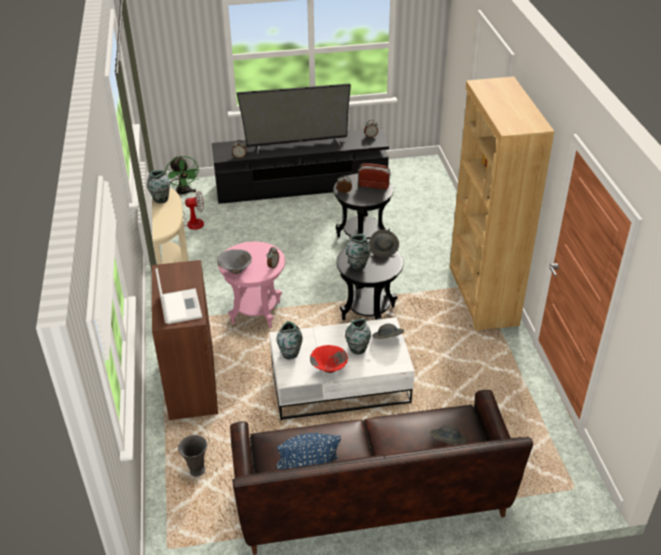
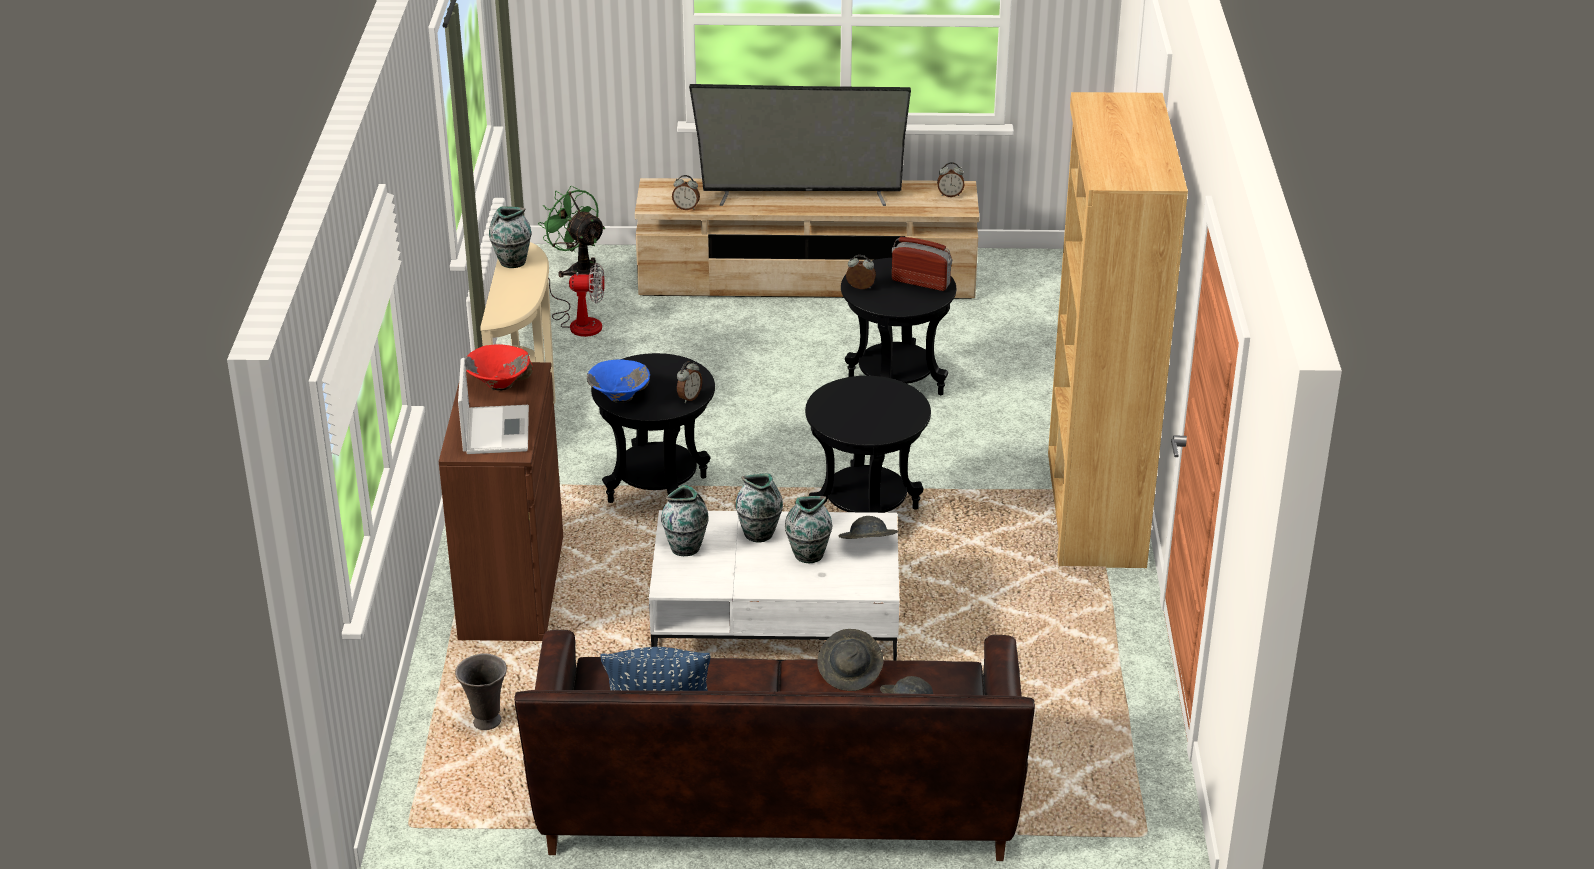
camera: 10 degrees right, 5 degrees down
green fan [165,156,200,196] -> green fan turned 150 degrees clockwise [538,185,605,284]
black tv stand [212,128,389,204] -> beige tv stand [635,178,979,299]
grey bowl [217,249,252,274] -> blue bowl [587,360,650,403]
pink side table [218,241,285,328] -> black side table [591,353,715,503]
red bowl [310,345,348,373] -> red bowl moved to [465,345,533,391]
vase [346,234,371,270] -> vase moved to [735,473,783,542]
grey hat [369,230,399,257] -> grey hat moved to [817,629,884,691]

